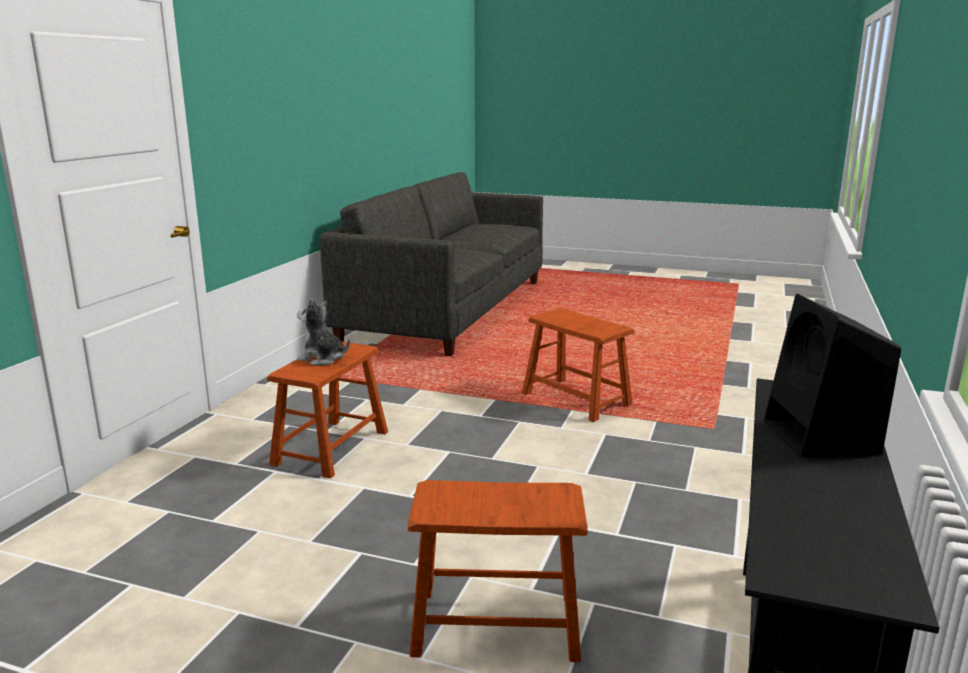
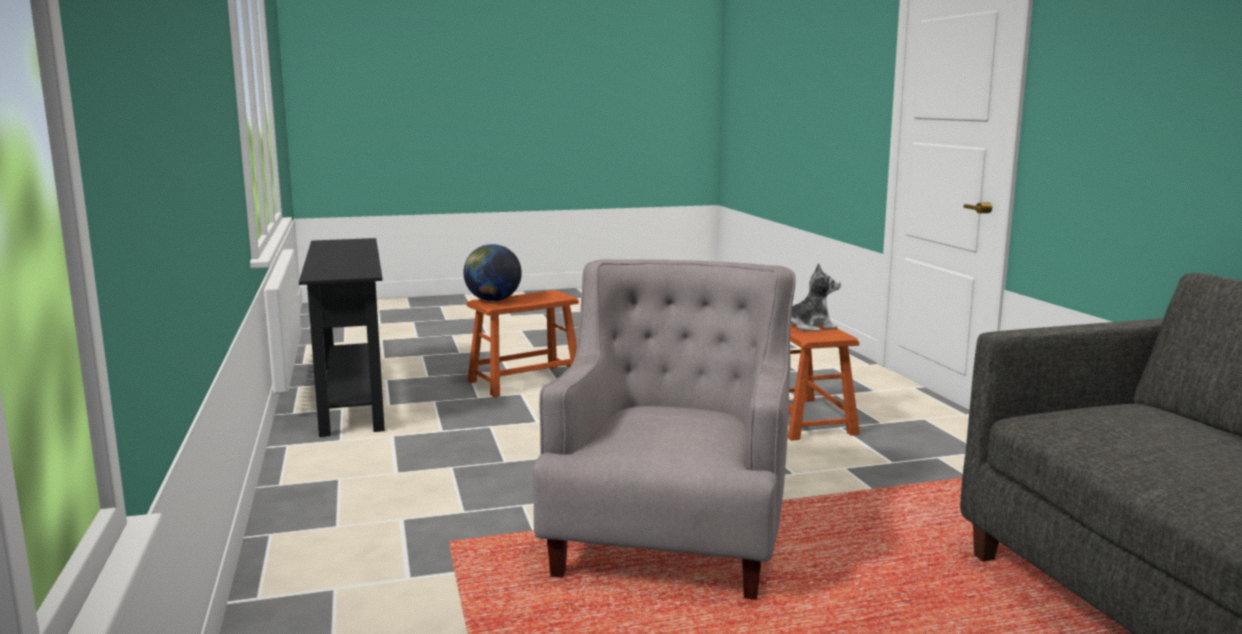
camera: 145 degrees right, 5 degrees down
brown stool [522,308,635,422] -> grey armchair [533,259,795,600]
black speaker [764,294,901,457] -> none
none -> globe [463,244,522,301]

